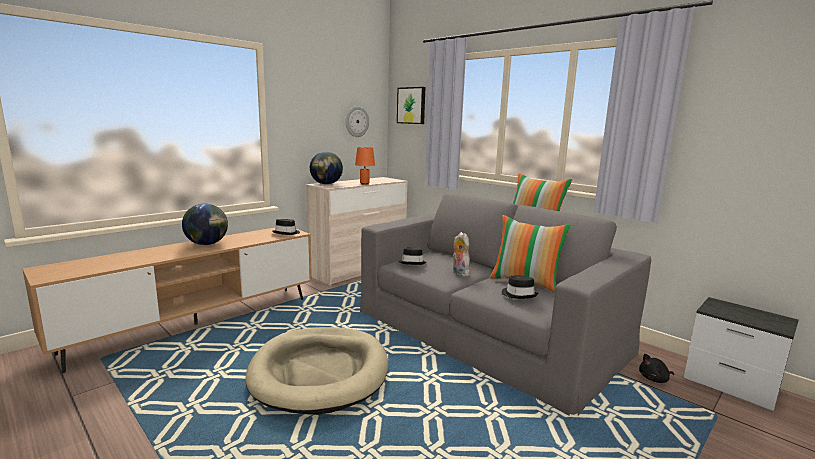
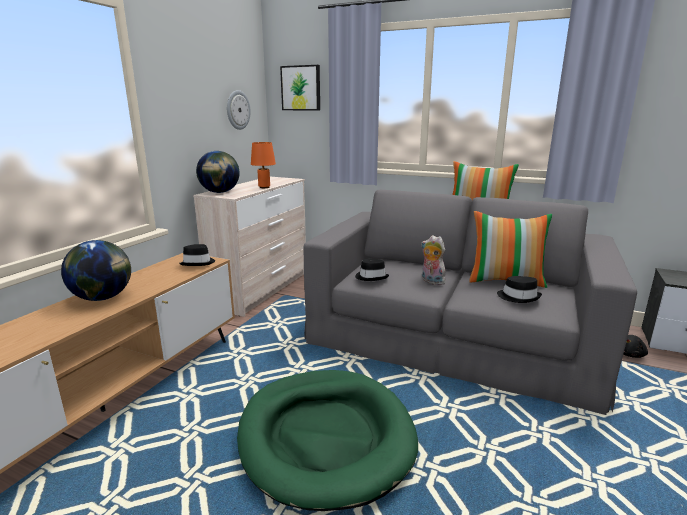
camera: 20 degrees left, 5 degrees up
beige dog bed [245,327,388,415] -> green dog bed [237,370,418,511]

